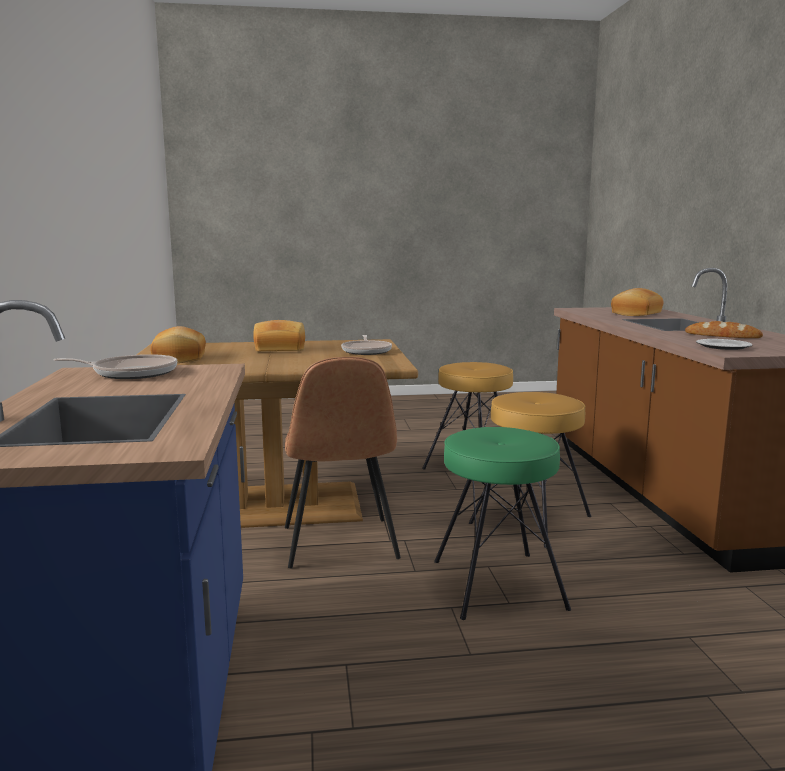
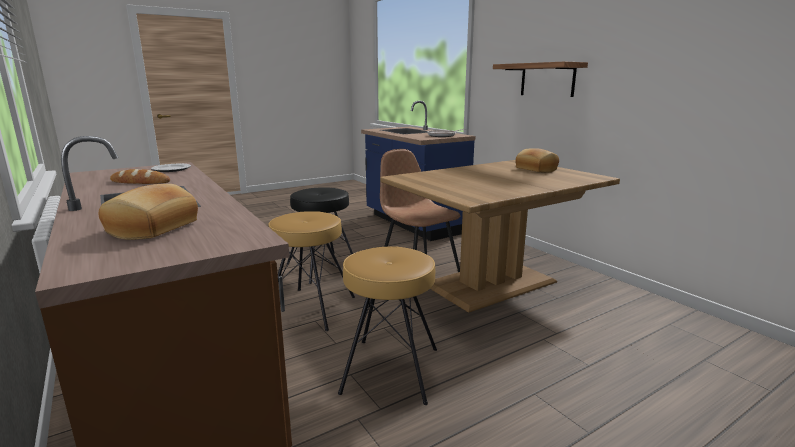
camera: 155 degrees right, 5 degrees up
bread [253,320,305,351] -> none
frying pan [341,335,392,355] -> none
green stool [434,427,571,620] -> black stool [287,187,353,284]
none -> shelf [493,62,588,97]

